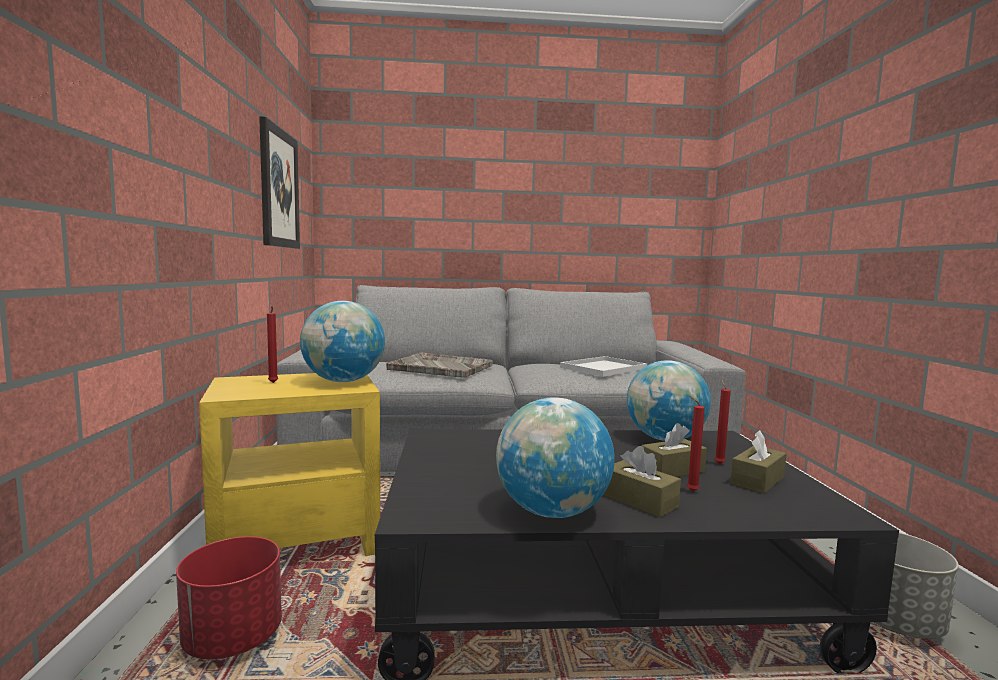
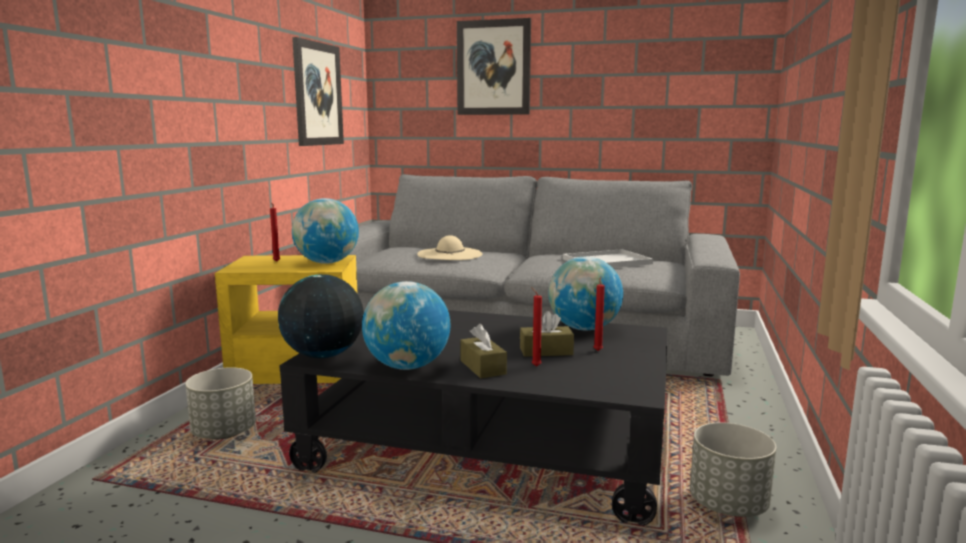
camera: 20 degrees right, 5 degrees up
red planter [176,536,282,659] -> grey planter [185,367,256,440]
grey tray [386,352,493,378] -> beige hat [417,235,483,260]
brown tissue box [730,430,787,493] -> none
none -> globe [278,274,364,358]
none -> picture [457,18,531,115]

